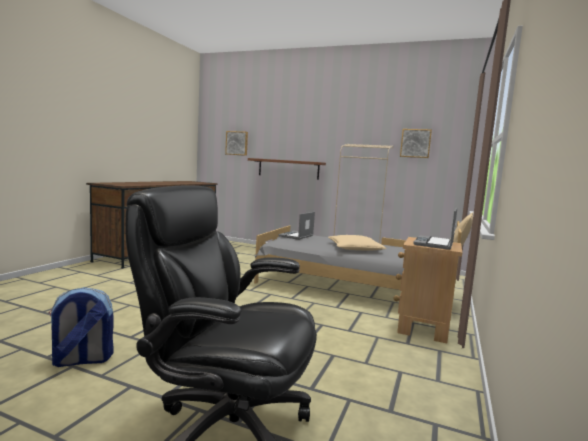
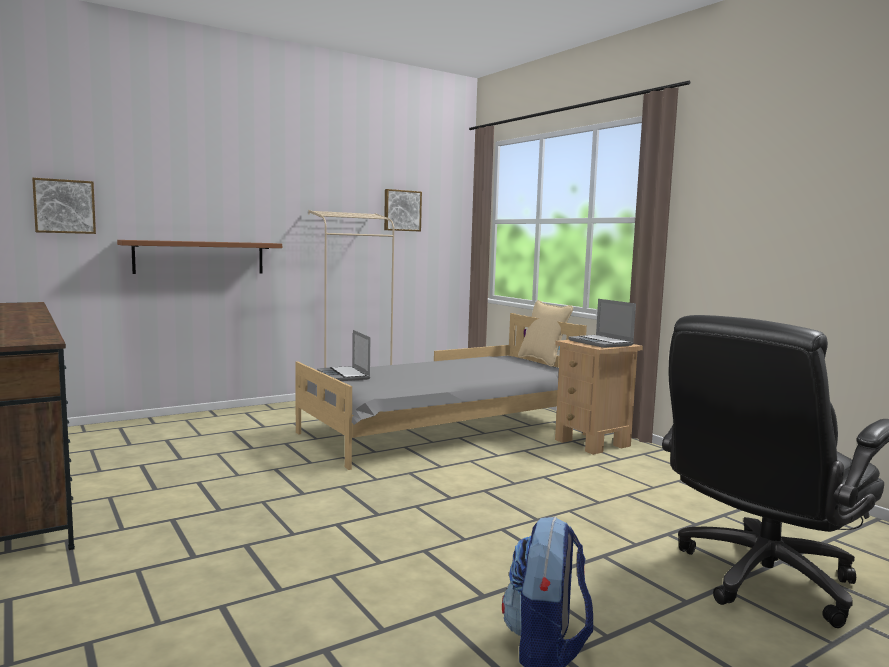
camera: 55 degrees left, 0 degrees up
beige pillow [328,235,387,251] -> none

